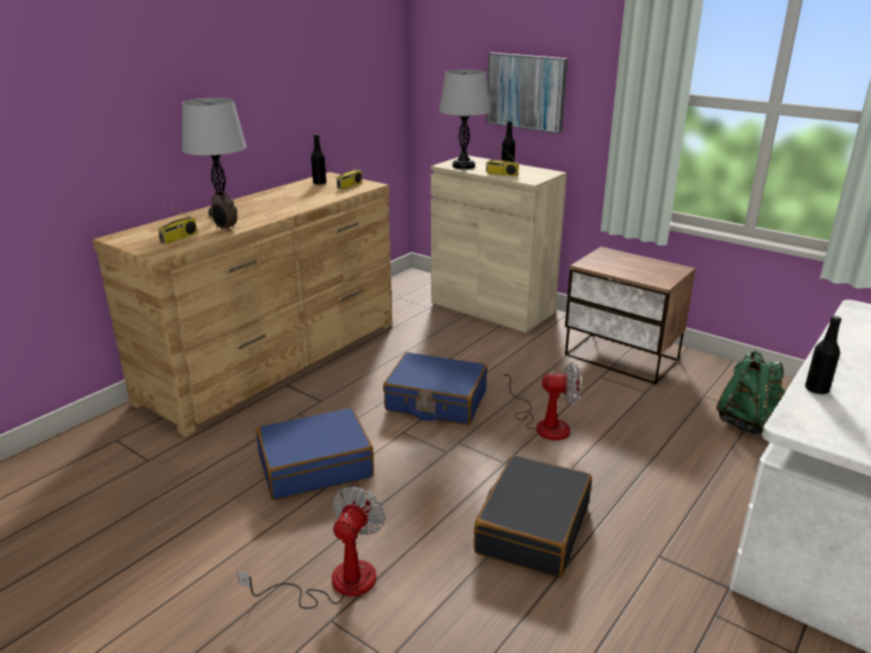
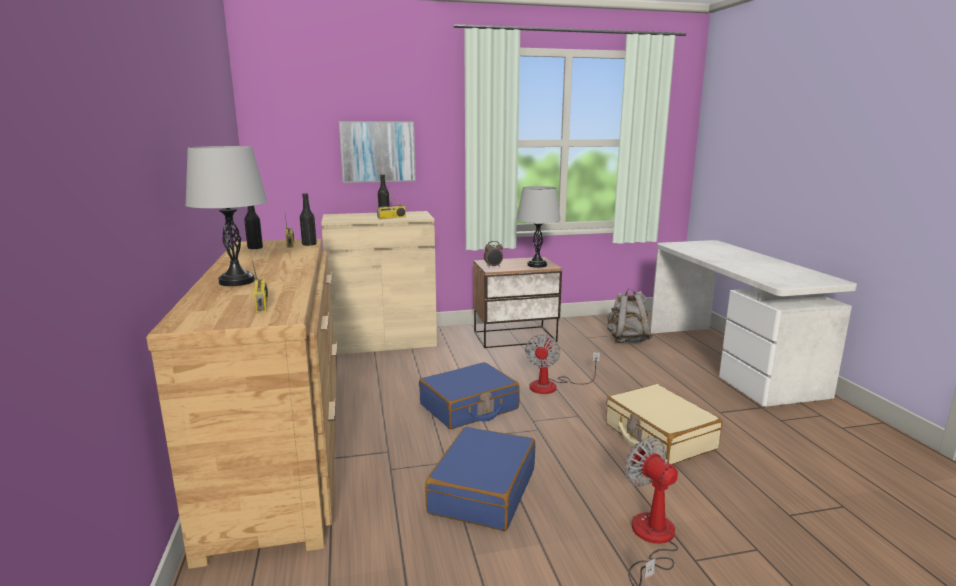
camera: 50 degrees left, 10 degrees down
alarm clock [210,191,237,232] -> alarm clock moved to [484,241,503,268]
grey table lamp [439,69,490,169] -> grey table lamp moved to [517,186,561,268]
black suitcase [474,455,592,578] -> beige suitcase [606,384,723,465]
fan [504,362,581,440] -> fan turned 150 degrees clockwise [525,334,600,394]
green backpack [716,351,786,435] -> grey backpack [607,288,653,343]
black bottle [805,316,841,395] -> black bottle moved to [300,193,317,246]

